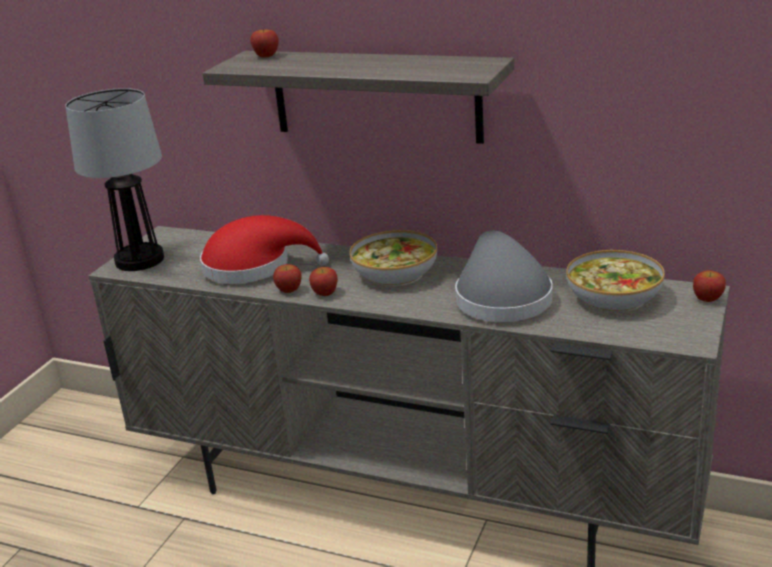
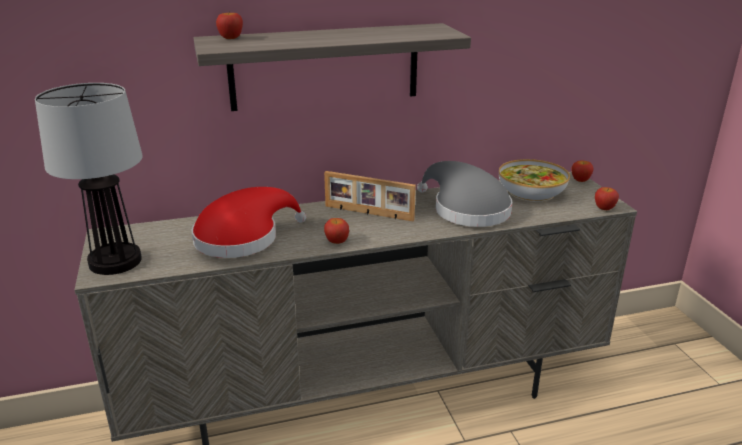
camera: 40 degrees left, 0 degrees up
apple [273,264,302,293] -> apple moved to [595,187,619,210]
bowl [350,230,437,287] -> picture frame [324,171,416,221]

